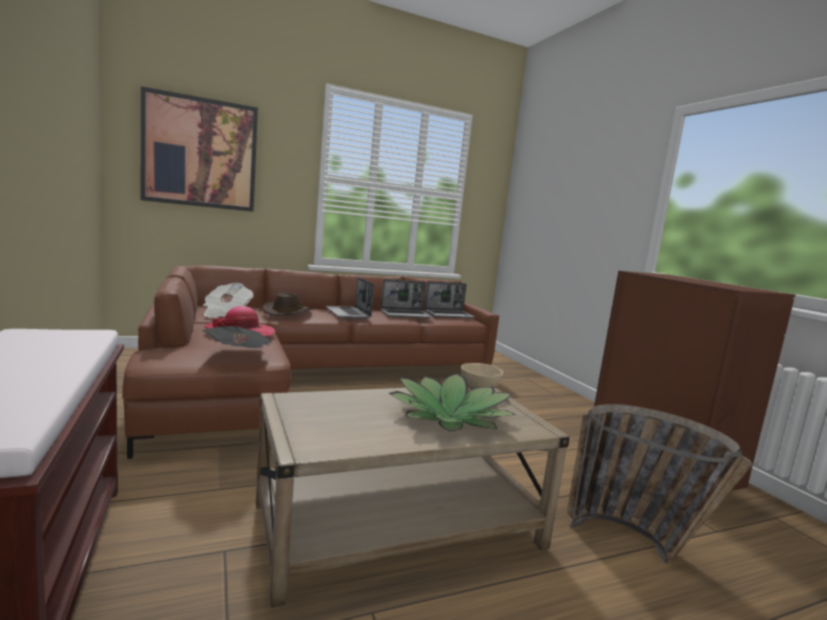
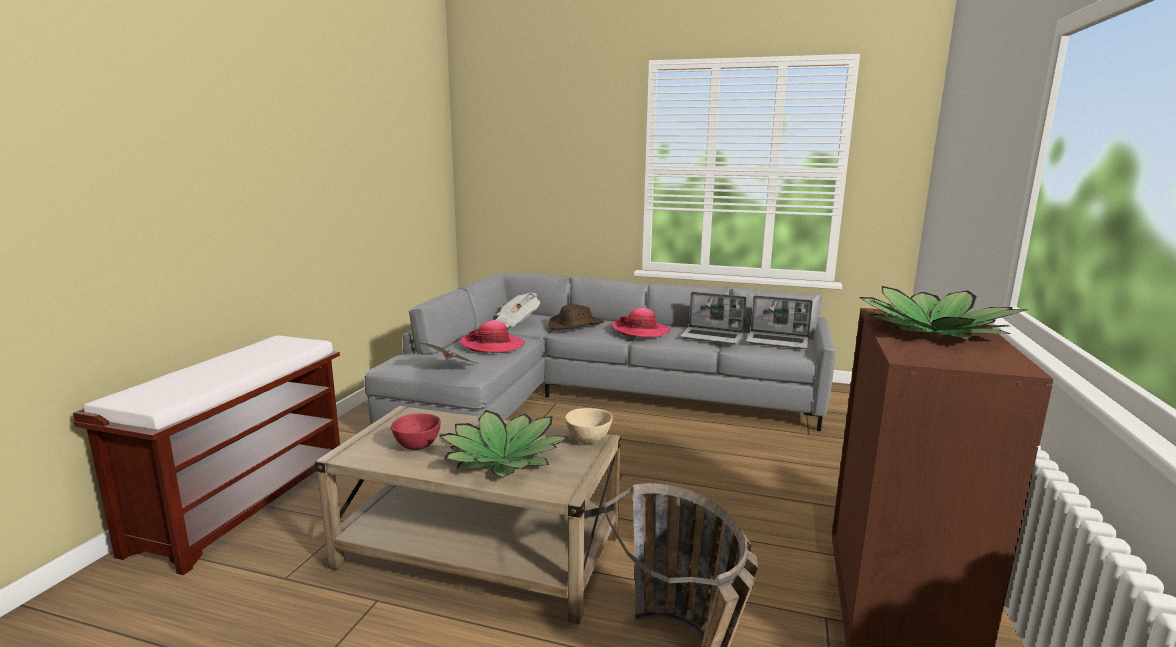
camera: 40 degrees right, 5 degrees up
brown sofa [122,265,499,459] -> grey sofa [365,273,836,431]
picture [141,86,258,212] -> none
laptop [325,277,374,319] -> hat [612,308,671,338]
none -> red bowl [391,414,441,450]
none -> potted plant [859,286,1026,339]

